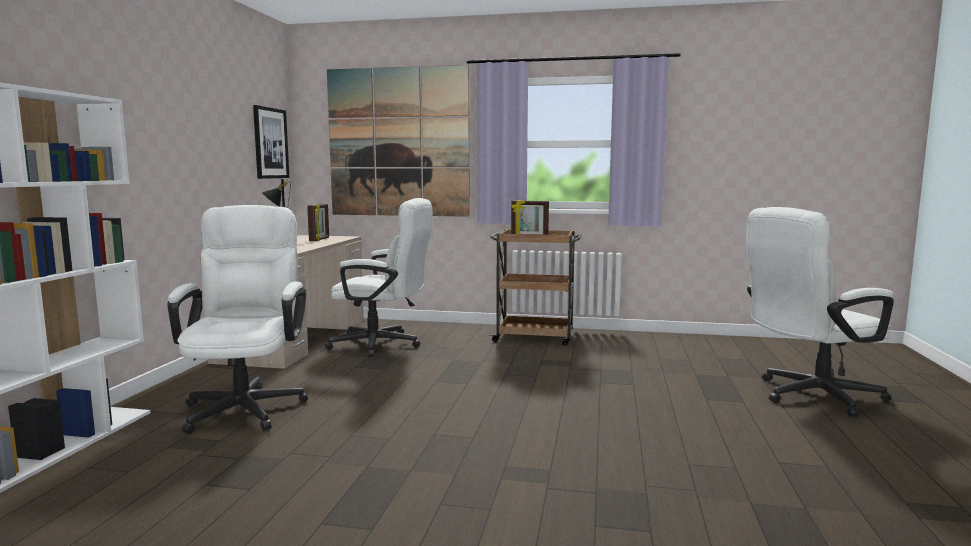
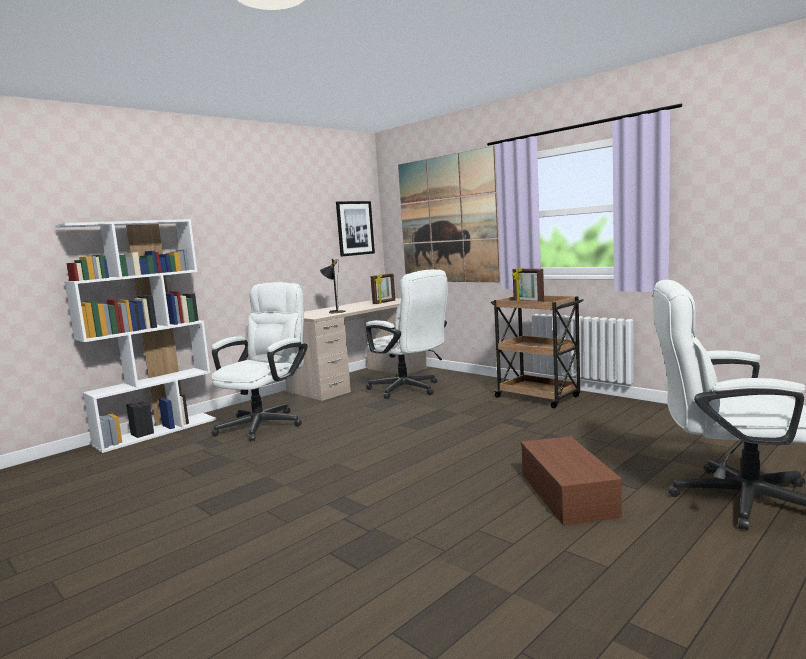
camera: 35 degrees right, 0 degrees up
none -> brown storage box [521,436,622,525]

